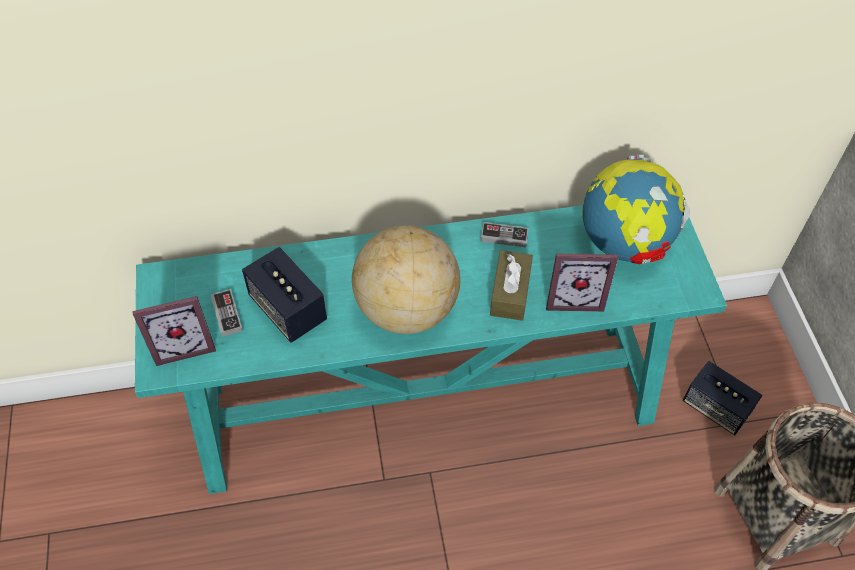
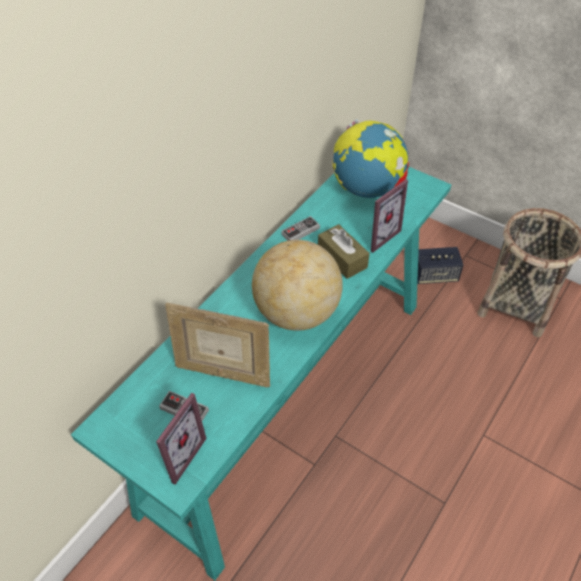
camera: 45 degrees left, 5 degrees down
speaker [242,247,327,343] -> picture frame [165,303,270,387]

